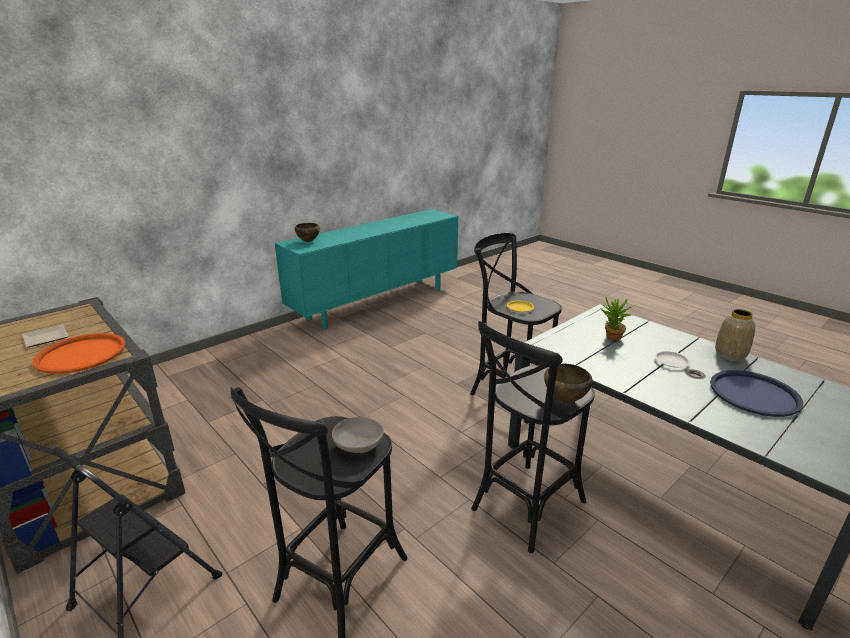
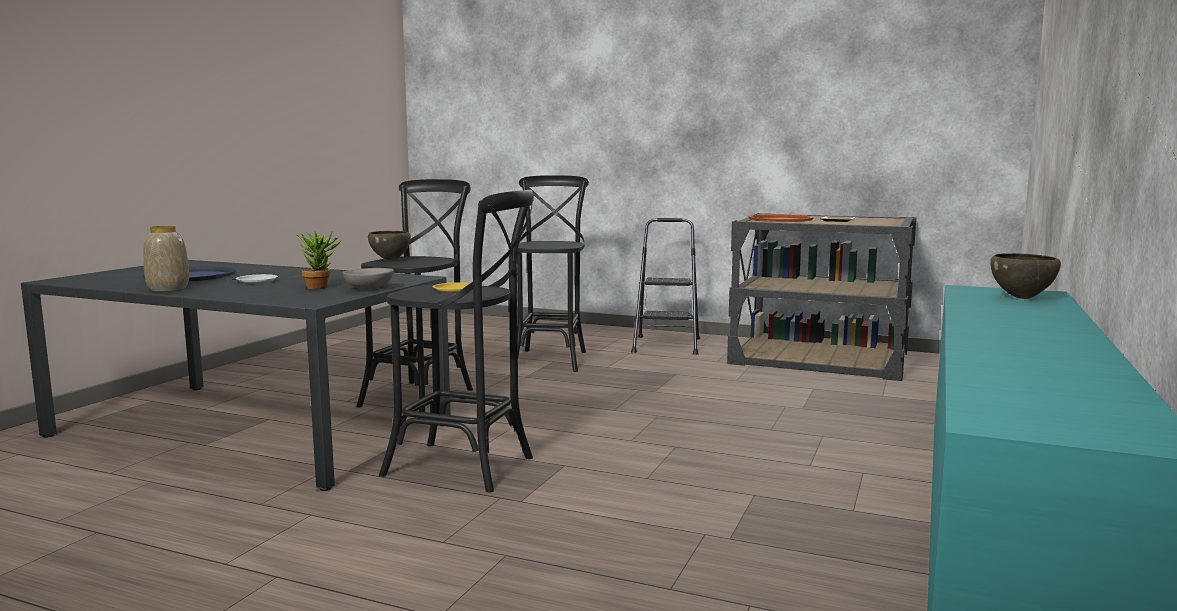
camera: 155 degrees right, 15 degrees down
grey bowl [332,417,384,453] -> grey bowl moved to [342,268,394,289]

